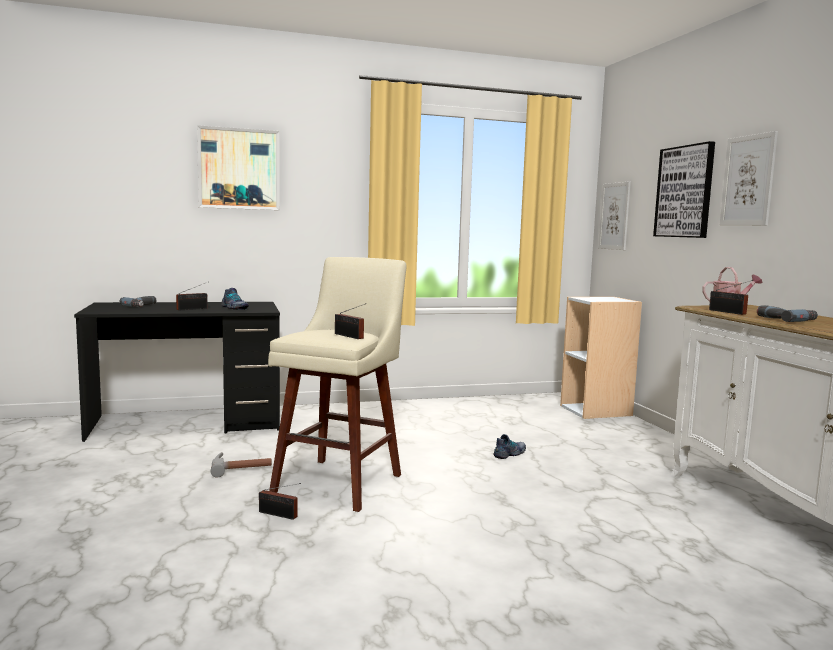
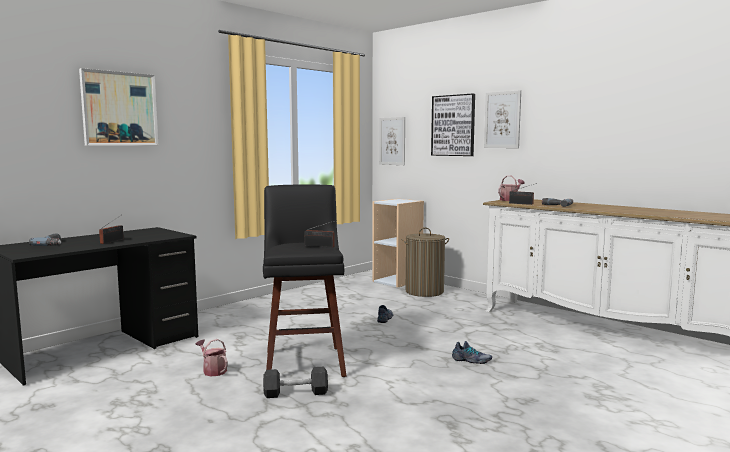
camera: 30 degrees left, 0 degrees up
hammer [211,452,272,478] -> watering can [195,339,228,376]
shoe [221,288,249,310] -> shoe moved to [452,341,492,364]
radio [259,483,301,520] -> black dumbbell [263,367,328,398]
beige stool [268,257,406,512] -> black stool [263,184,347,377]
none -> laundry basket [401,227,449,297]

